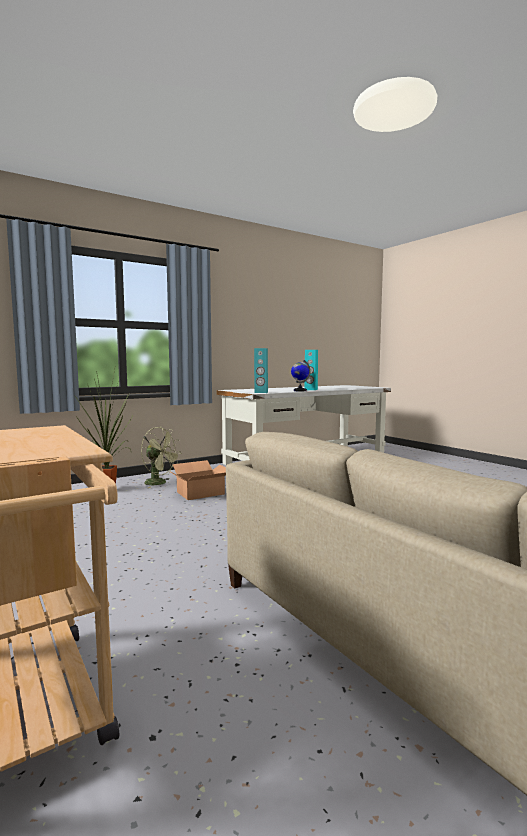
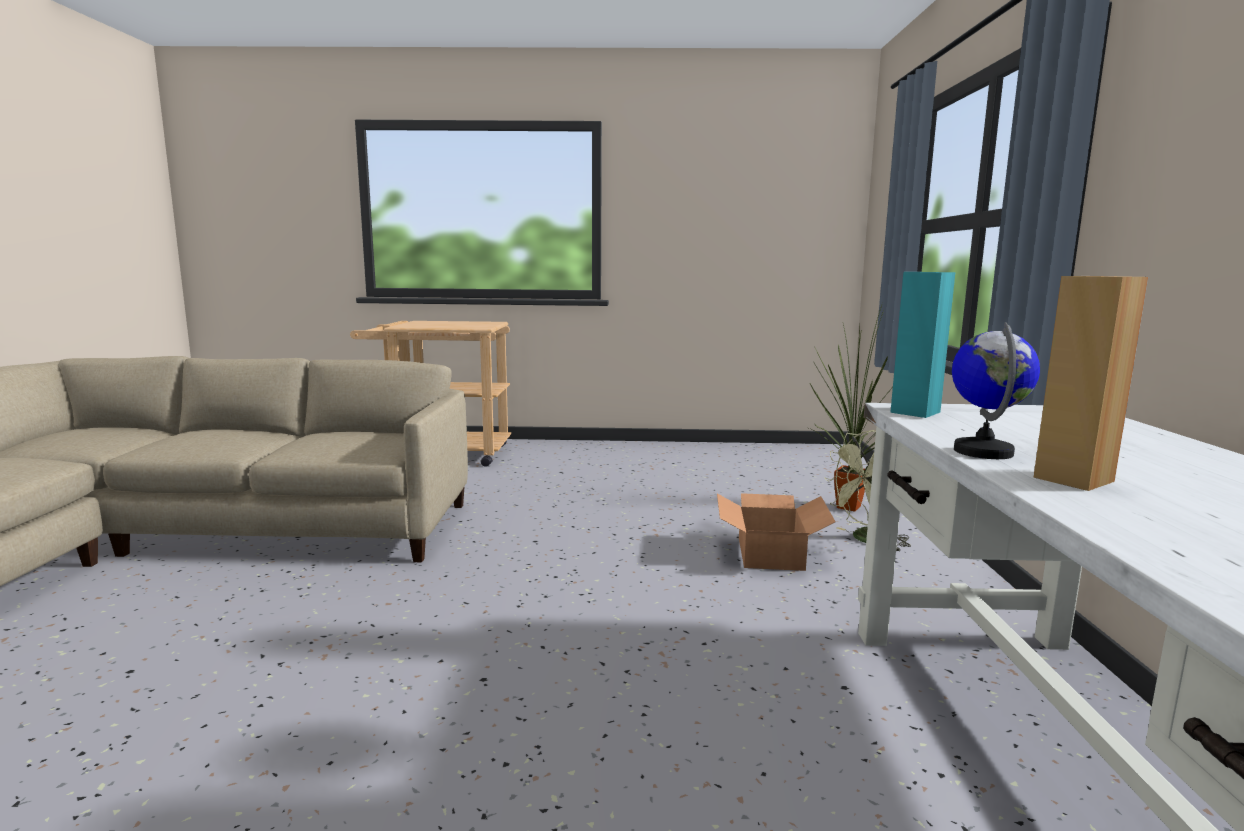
camera: 125 degrees right, 5 degrees up
turquoise speaker [305,350,318,390] -> brown speaker [1033,276,1148,491]

